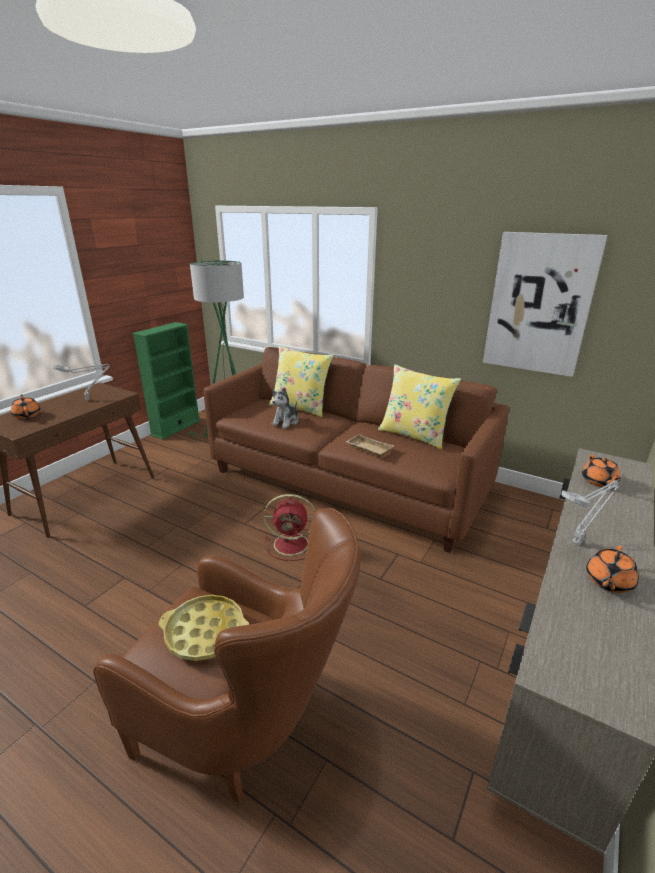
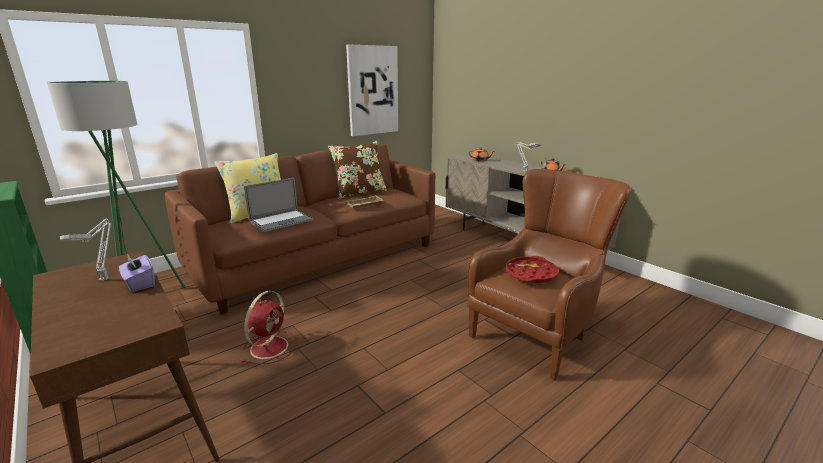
camera: 70 degrees left, 5 degrees down
orange teapot [11,394,40,419] -> none
yellow tray [159,595,249,661] -> red tray [506,256,559,283]
red fan [264,494,316,561] -> red fan moved to [242,291,297,364]
plush toy [271,388,298,428] -> laptop [244,178,314,232]
yellow pillow [378,364,461,450] -> brown pillow [328,141,387,199]
none -> purple tissue box [119,254,155,292]

